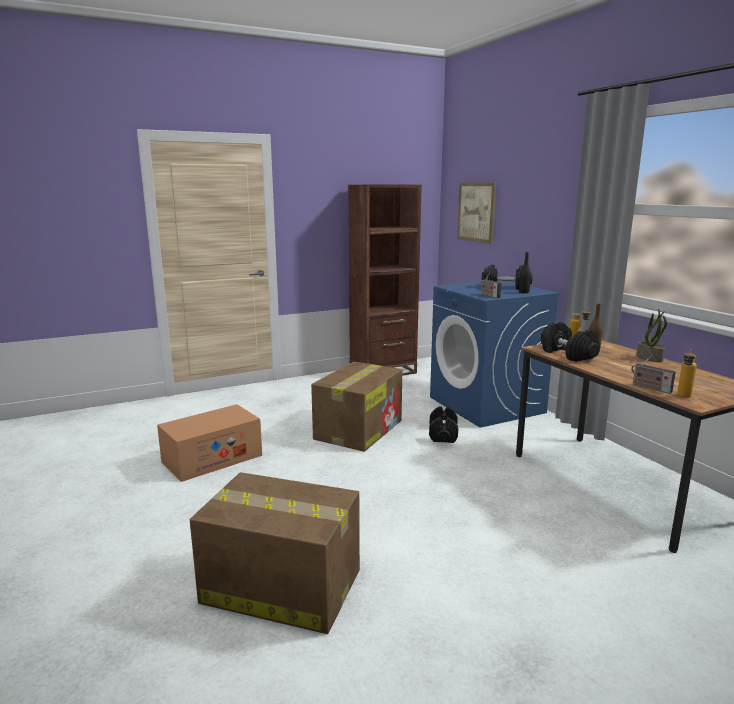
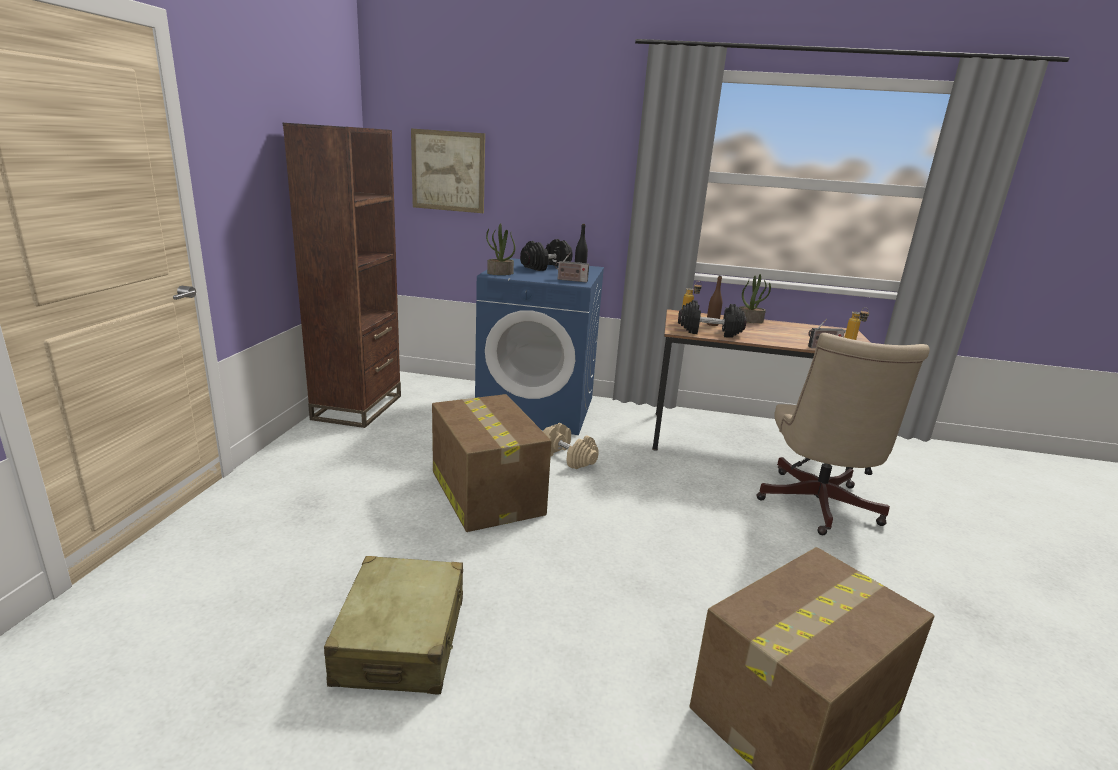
camera: 55 degrees left, 5 degrees up
cardboard box [157,404,262,482] -> beige suitcase [324,556,463,695]
black dumbbell [429,406,458,443] -> beige dumbbell [543,423,599,469]
none -> potted plant [486,223,515,275]
none -> beige office chair [757,333,930,535]

